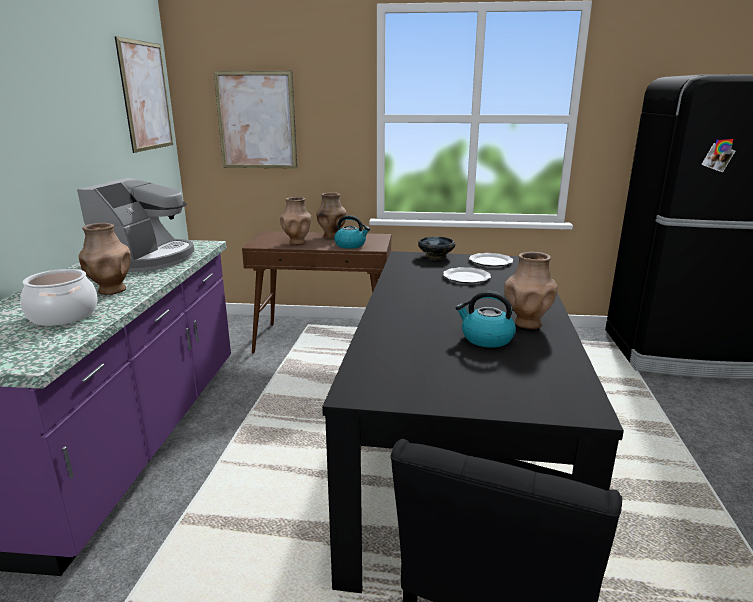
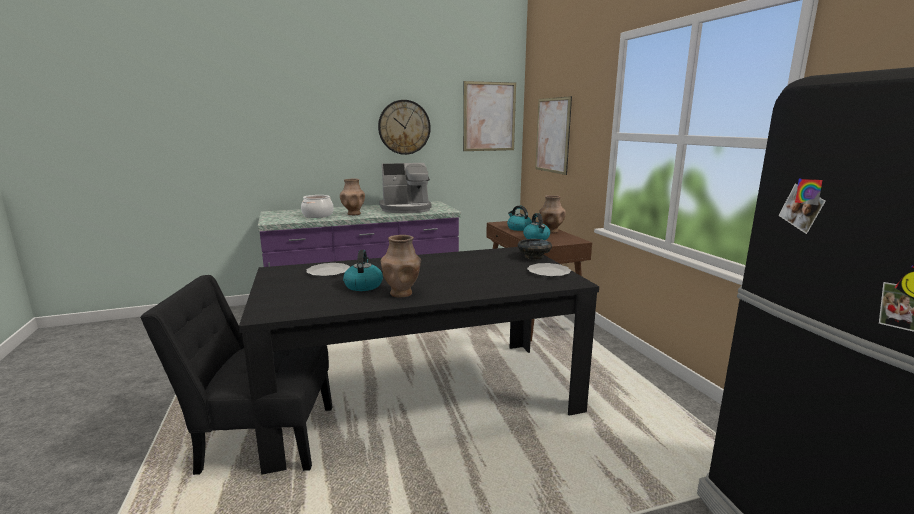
camera: 65 degrees right, 5 degrees down
brown vase [280,197,311,245] -> kettle [507,205,532,231]
plate [443,267,491,283] -> plate moved to [306,263,350,277]
none -> wall clock [378,100,431,155]

